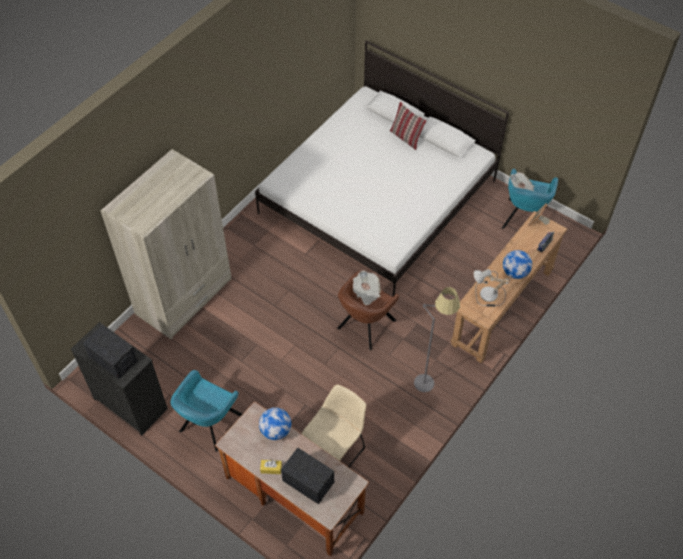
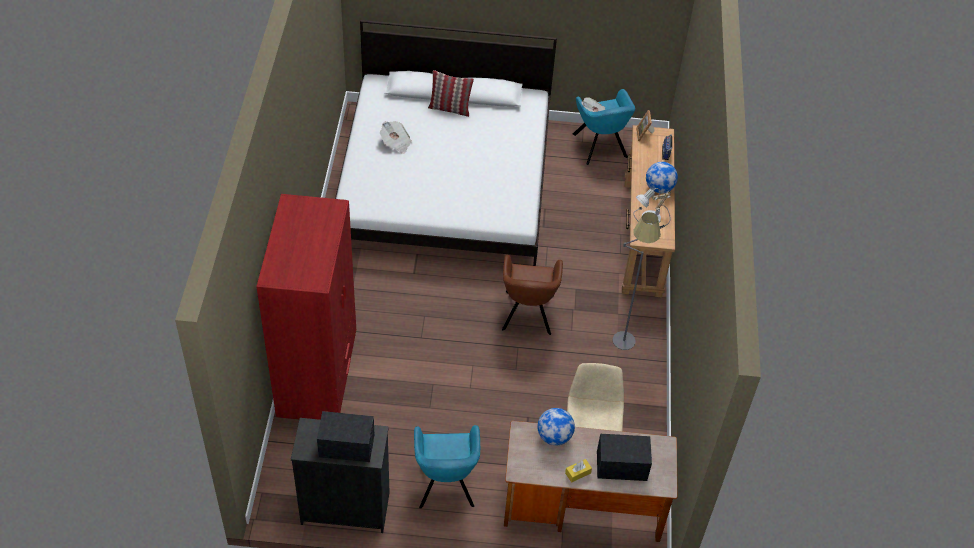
camera: 35 degrees left, 5 degrees down
beige wardrobe [101,149,231,339] -> red wardrobe [256,194,356,420]
newspaper [353,270,381,306] -> newspaper moved to [380,121,412,154]

